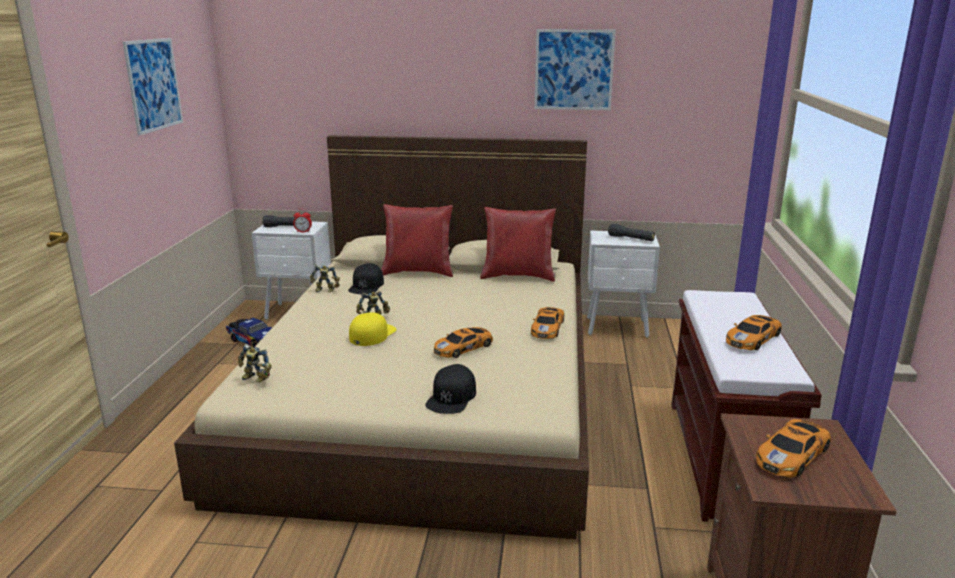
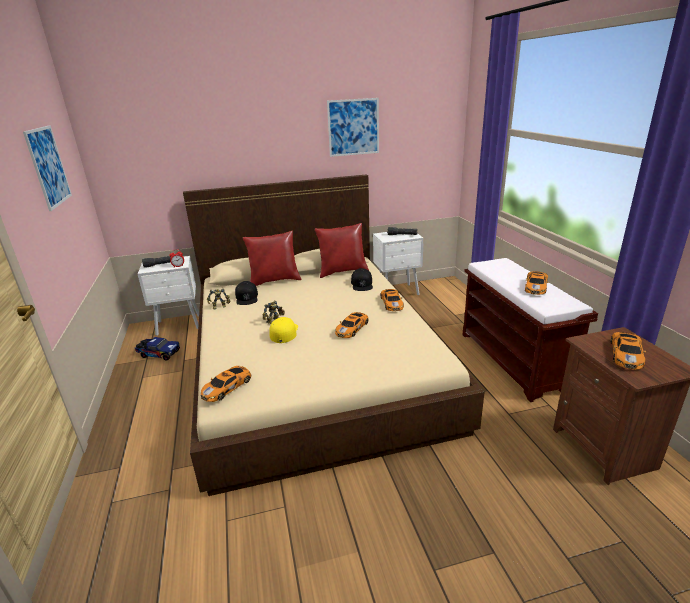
camera: 20 degrees left, 5 degrees up
toy robot [238,344,272,383] -> toy car [201,366,251,402]
black cap [425,364,476,414] -> black cap moved to [351,268,373,291]

